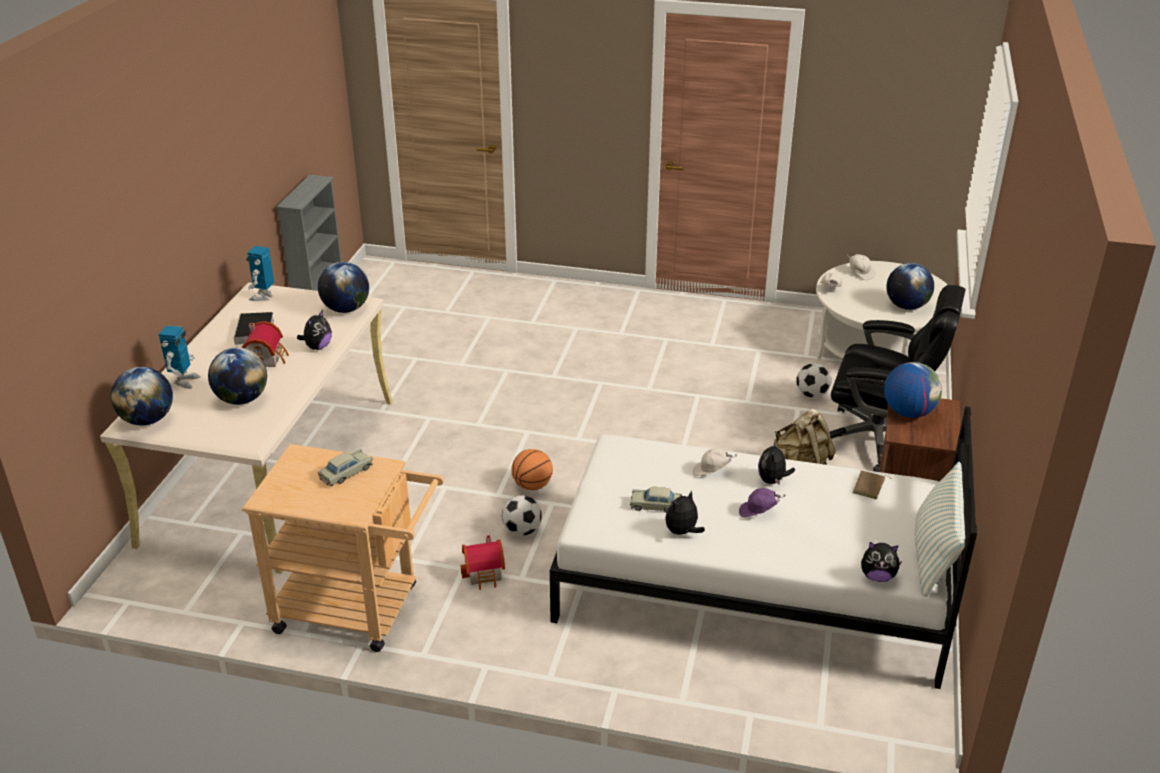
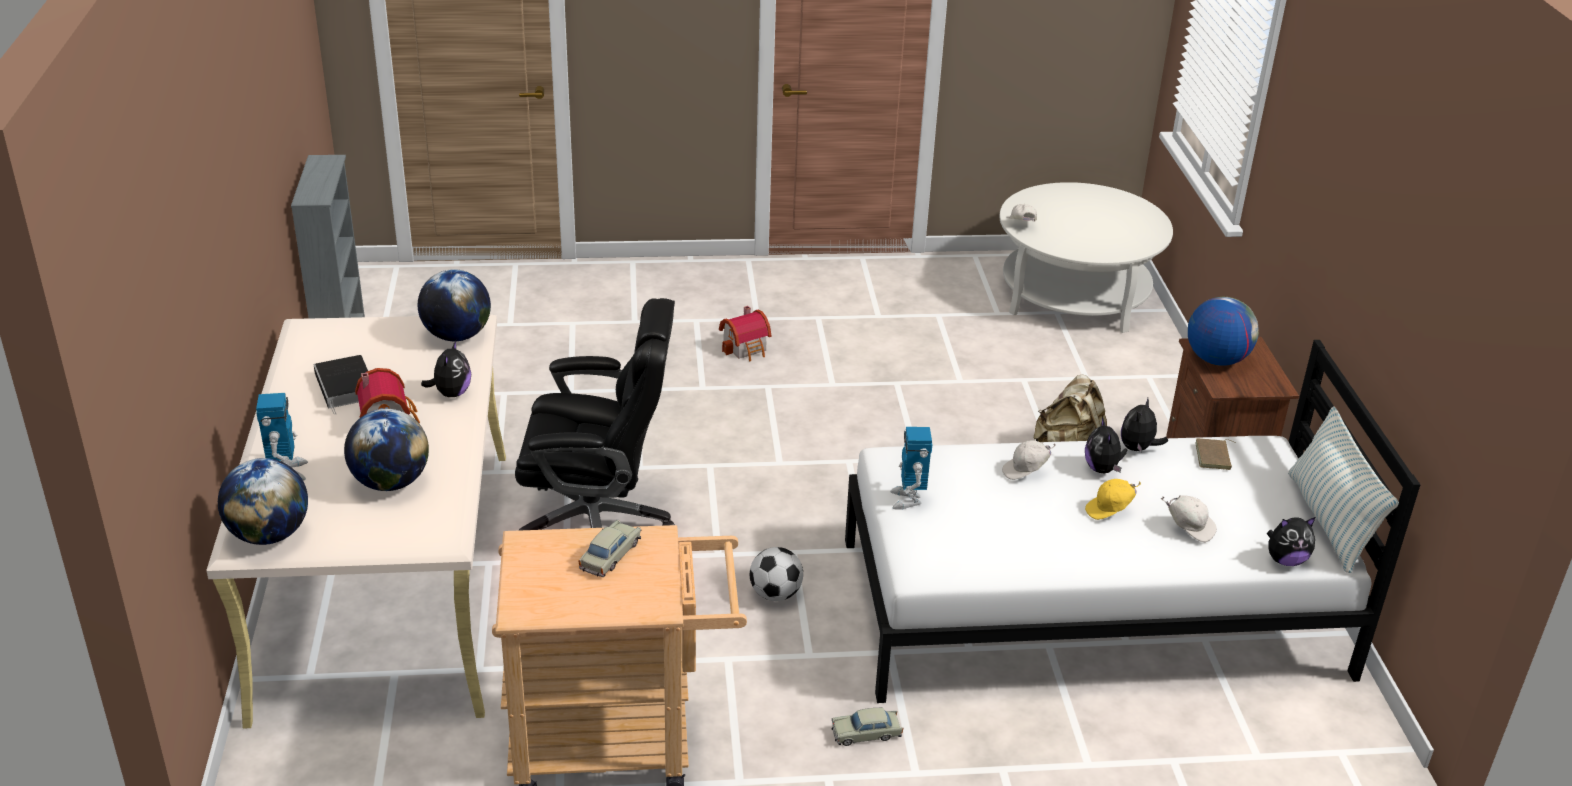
camera: 20 degrees left, 0 degrees up
toy robot [246,246,274,301] -> toy robot moved to [890,427,932,510]
toy house [461,535,505,590] -> toy house moved to [719,306,771,361]
basketball [511,449,553,490] -> none
beige toy car [630,487,682,513] -> beige toy car moved to [832,707,903,746]
plush toy [665,490,705,535] -> plush toy moved to [1121,398,1168,452]
purple cap [739,488,786,517] -> yellow cap [1085,479,1141,520]
football [796,363,831,398] -> none
black office chair [830,285,966,472] -> black office chair moved to [515,298,675,531]
white cap [847,254,876,280] -> white cap moved to [1161,495,1217,542]
globe [886,263,934,310] -> none

